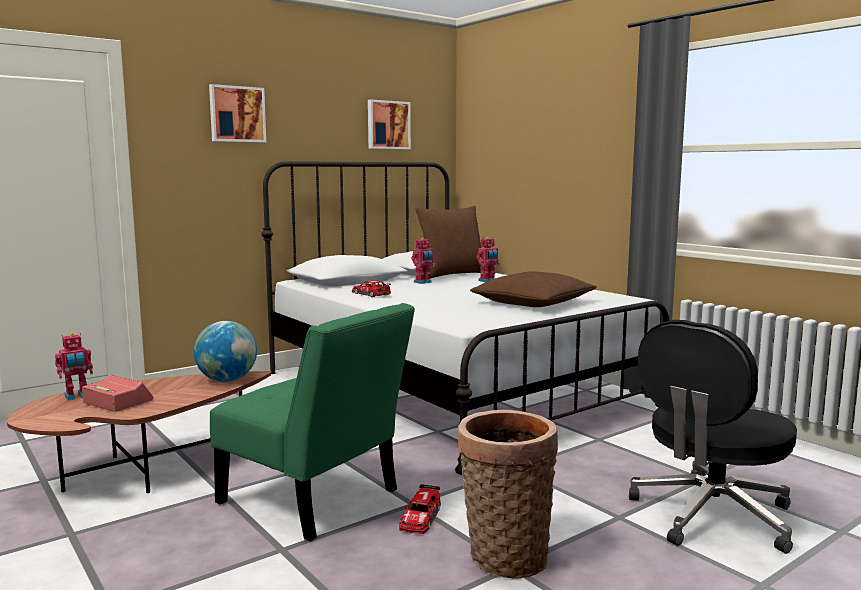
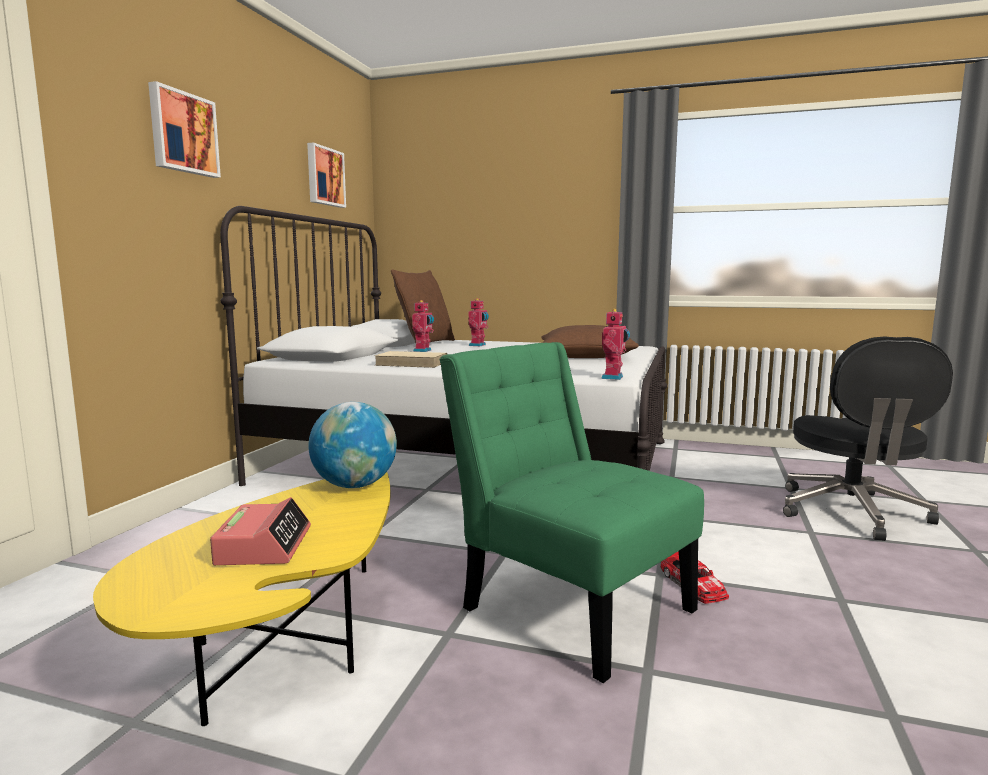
camera: 35 degrees left, 0 degrees up
brown coffee table [7,371,271,493] -> yellow coffee table [93,472,390,726]
toy robot [55,333,93,400] -> toy robot moved to [601,309,630,380]
alarm clock [82,375,153,412] -> alarm clock turned 90 degrees clockwise [210,497,311,565]
green chair [210,303,415,541] -> green chair turned 135 degrees counterclockwise [439,342,704,683]
toy car [352,280,391,297] -> beige book [375,351,447,368]
basket [457,410,558,579] -> none

